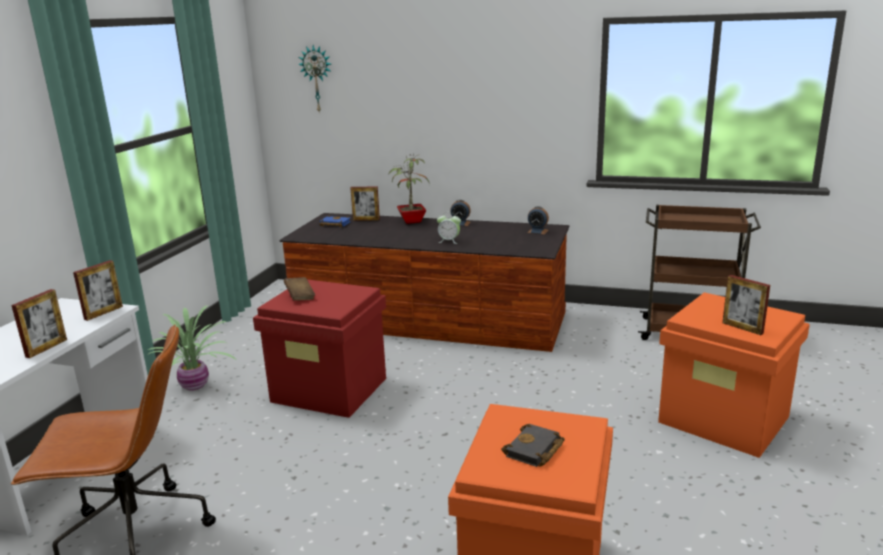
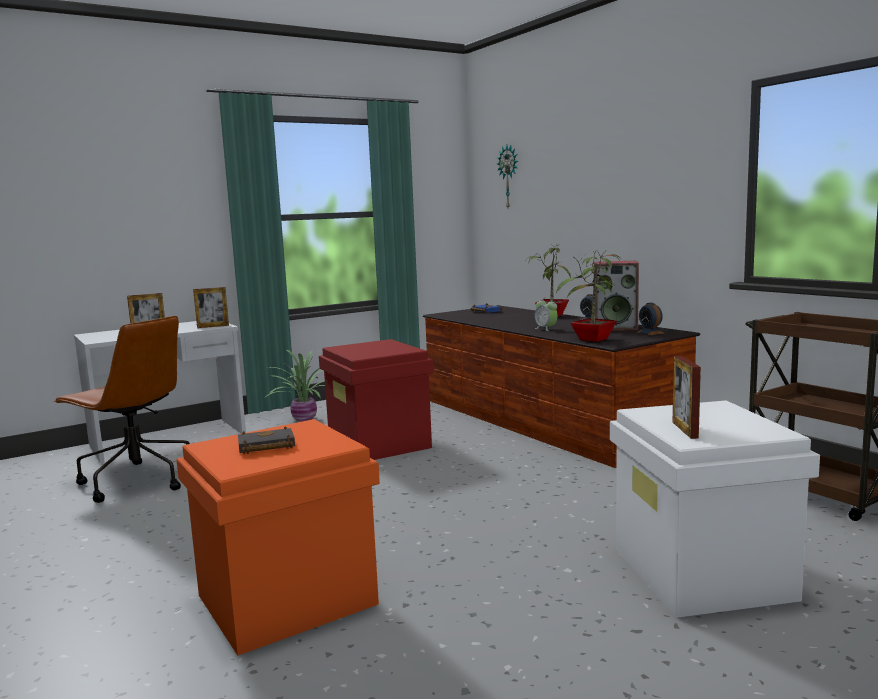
camera: 40 degrees right, 10 degrees down
brown book [284,277,315,301] -> none
picture frame [350,187,380,221] -> none
orange storage box [658,292,810,458] -> white storage box [610,400,820,618]
none -> potted plant [556,250,622,342]
none -> speaker [594,261,639,331]

